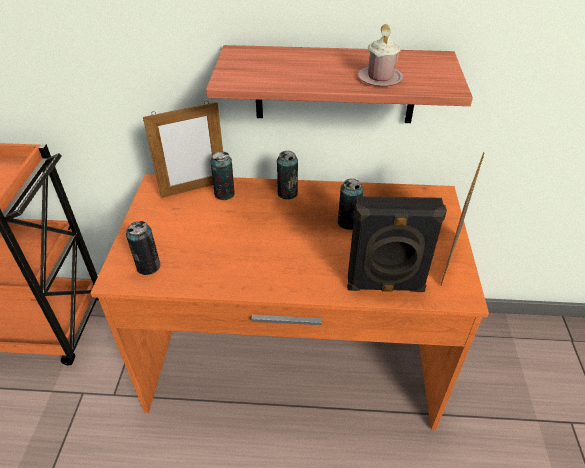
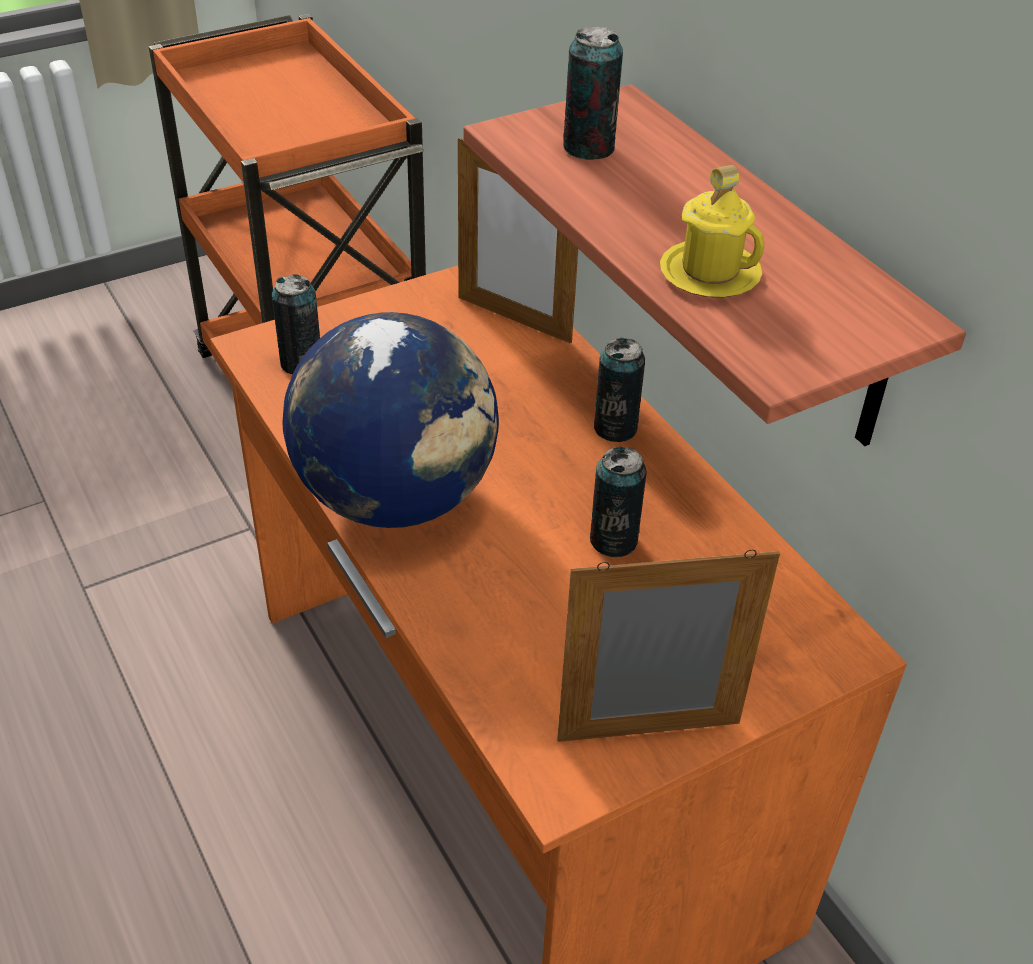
camera: 55 degrees right, 0 degrees up
can [210,151,235,200] -> can moved to [563,26,623,160]
black speaker [347,196,447,292] -> none
pink mug [358,24,404,86] -> yellow mug [660,165,765,298]
none -> globe [283,312,499,528]

